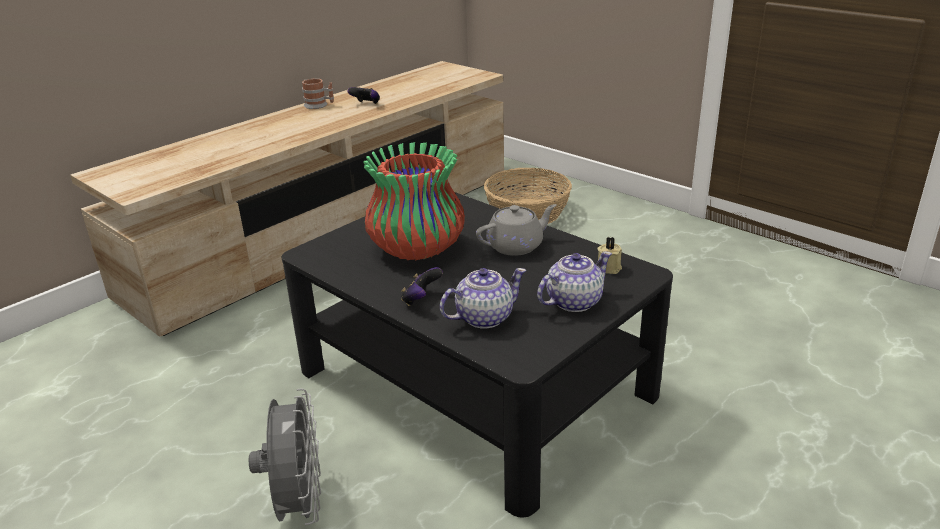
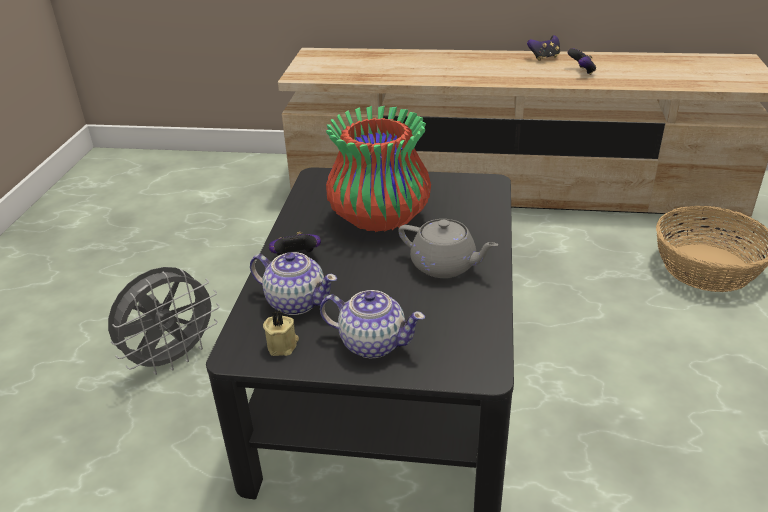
camera: 55 degrees right, 5 degrees up
mug [302,78,334,109] -> game controller [527,35,560,61]
beige candle [597,237,622,274] -> beige candle moved to [263,310,299,356]

